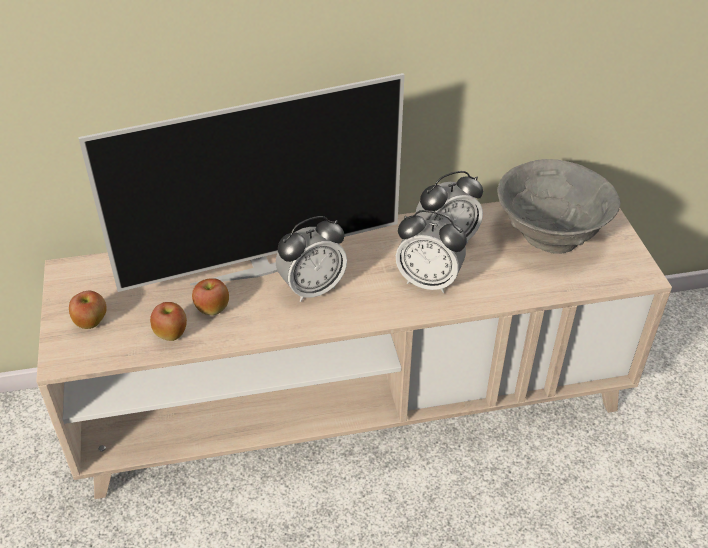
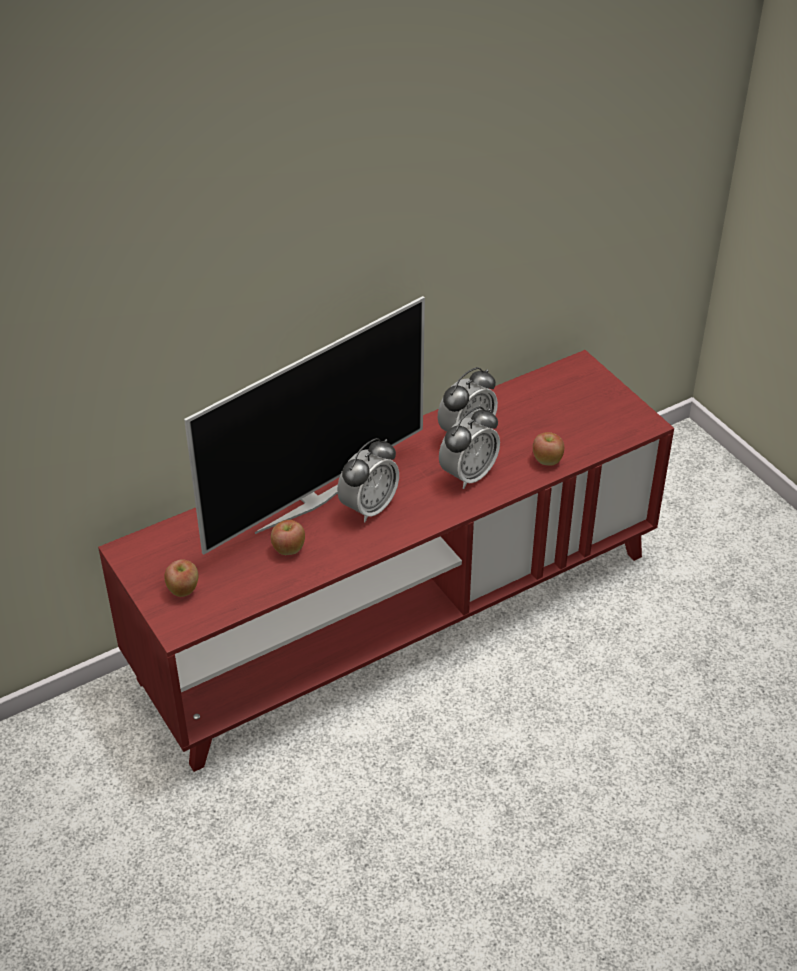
camera: 20 degrees left, 0 degrees up
beige tv stand [36,201,672,499] -> red tv stand [98,350,674,772]
apple [150,302,187,341] -> apple moved to [533,432,564,466]
alarm clock [396,210,467,293] -> alarm clock turned 45 degrees counterclockwise [439,407,500,489]
grey bowl [497,159,621,254] -> none

